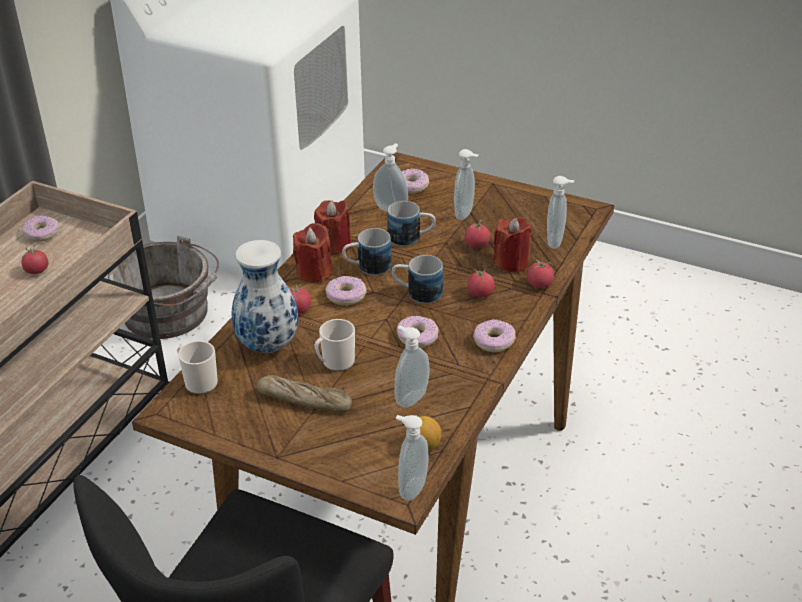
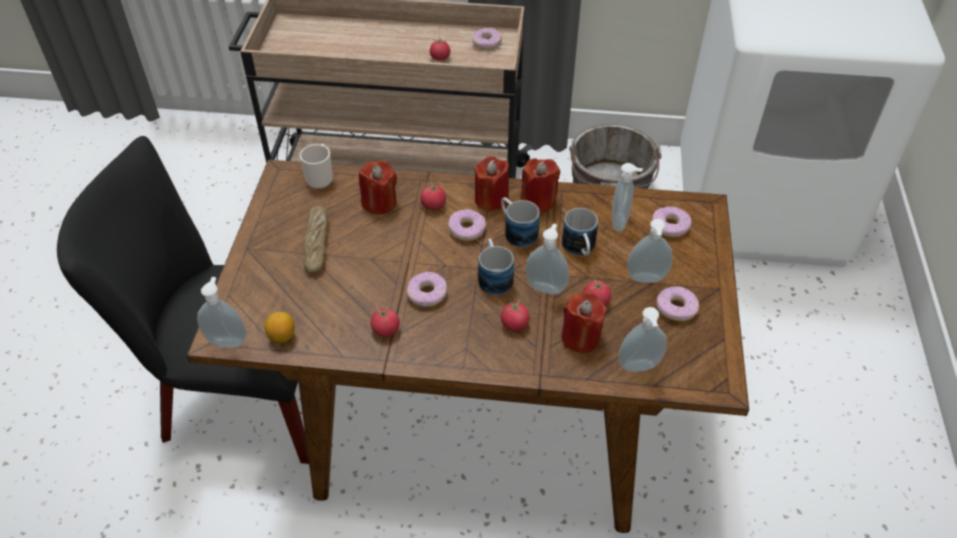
camera: 70 degrees right, 10 degrees up
vase [232,240,298,353] -> red candle [359,160,397,214]
mug [315,319,355,371] -> none
soap dispenser [394,325,429,408] -> soap dispenser moved to [526,223,569,294]
donut [473,319,516,352] -> donut moved to [657,286,699,321]
tomato [527,260,554,288] -> tomato moved to [370,307,400,337]

